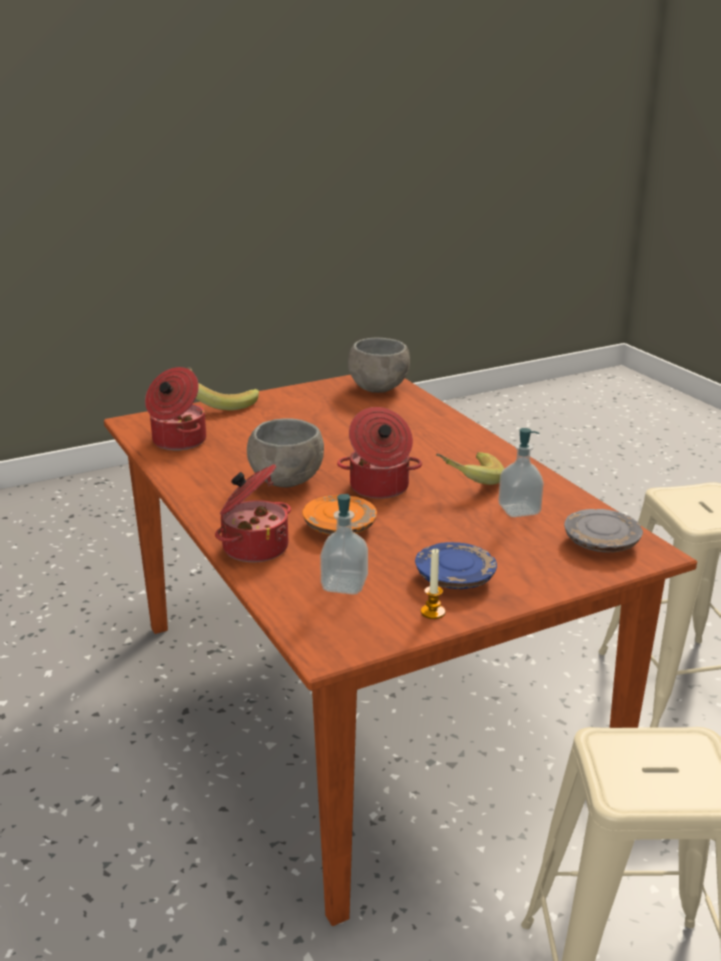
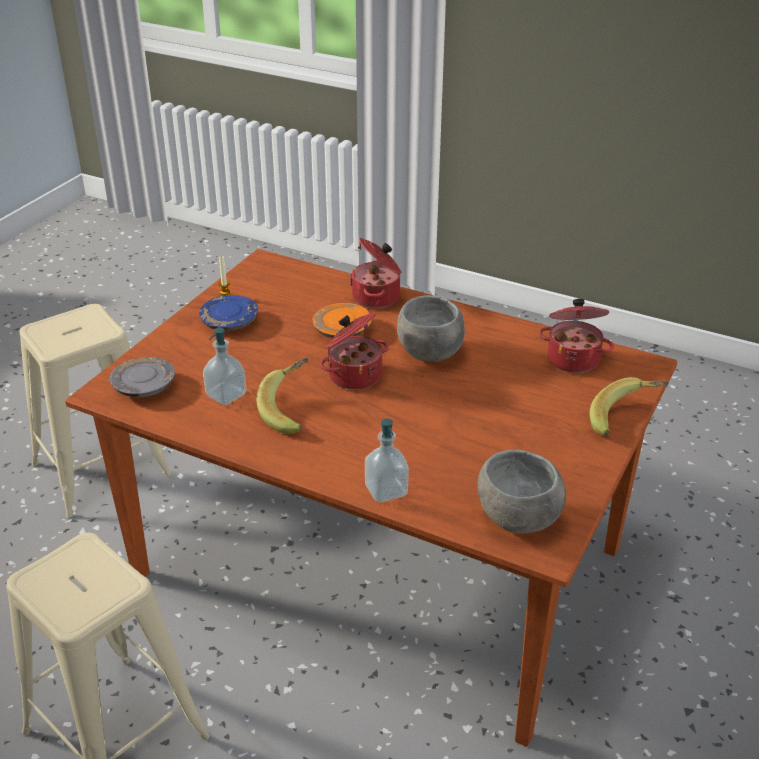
camera: 145 degrees right, 10 degrees up
soap dispenser [320,494,368,595] -> soap dispenser moved to [365,418,409,503]

